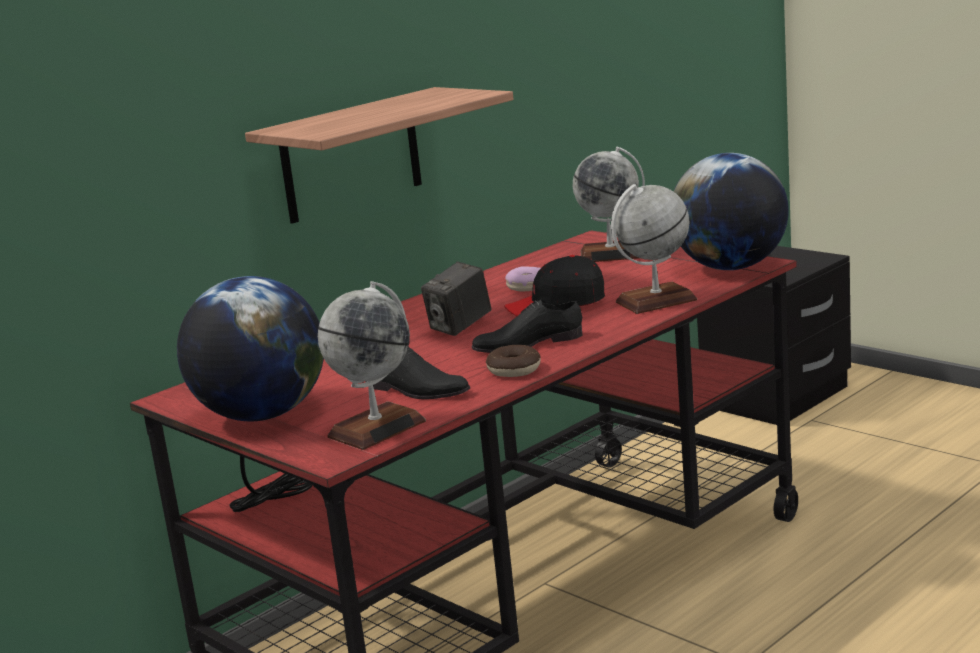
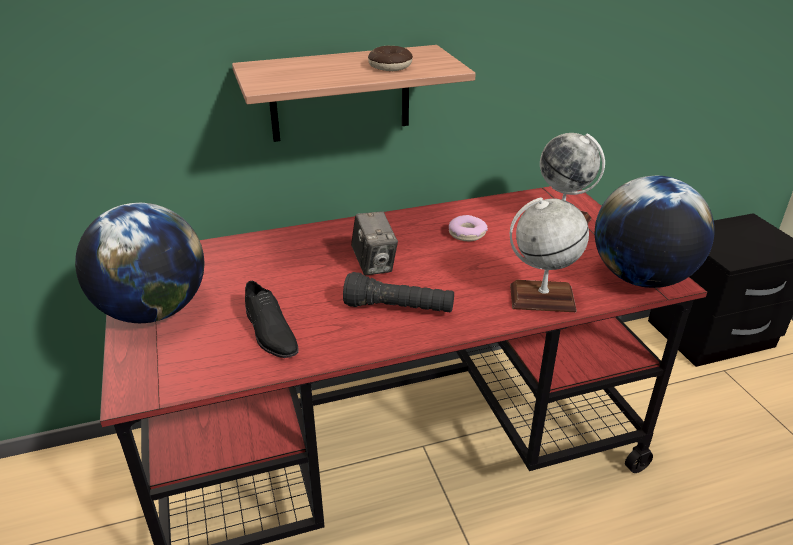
camera: 25 degrees right, 15 degrees up
globe [318,281,426,450] -> none
camera [421,262,491,336] -> camera turned 90 degrees counterclockwise [351,211,398,275]
black shoe [472,300,582,353] -> black flashlight [343,272,454,313]
donut [486,345,541,377] -> donut moved to [368,46,413,71]
black cap [505,255,605,316] -> none

